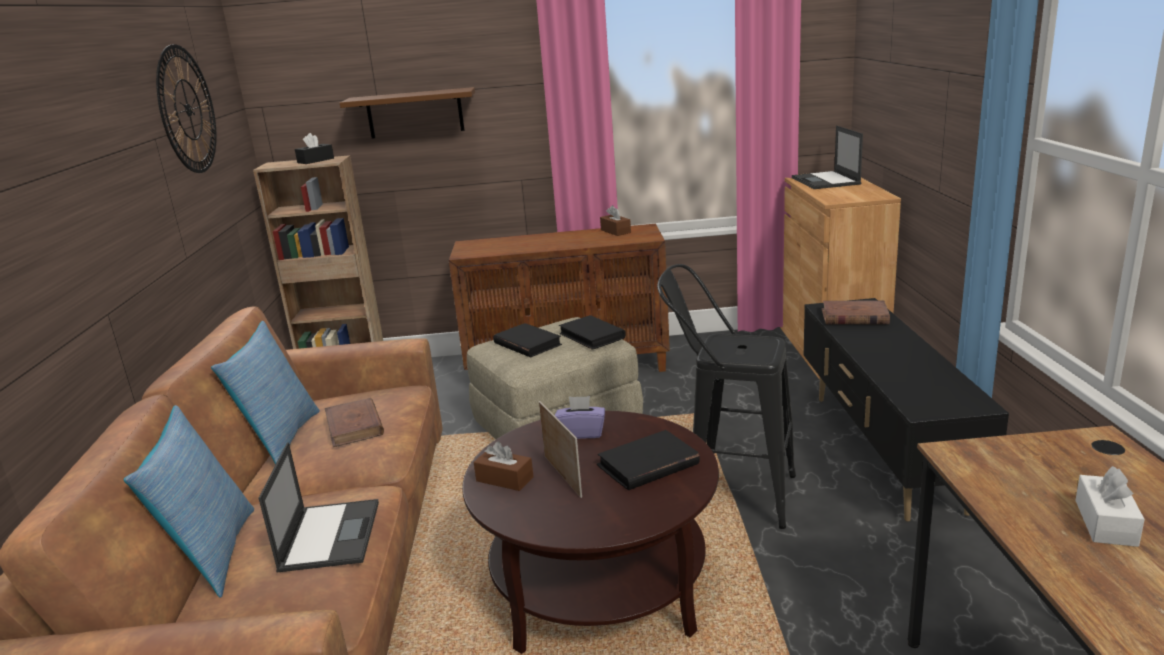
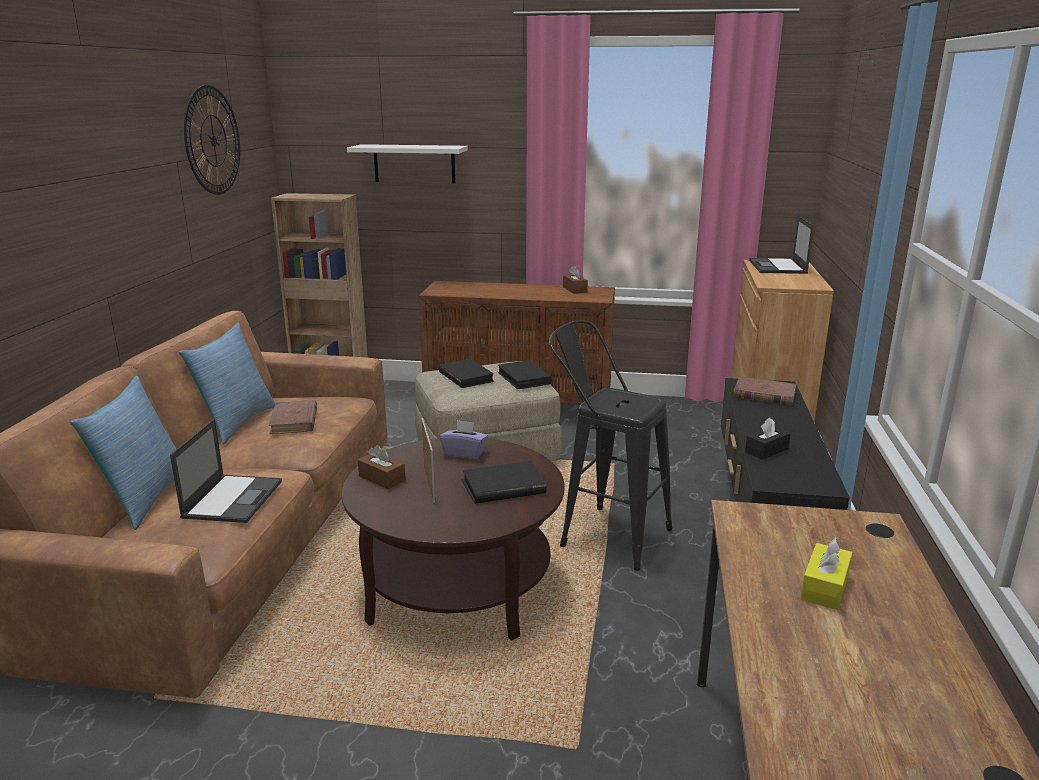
camera: 10 degrees right, 0 degrees up
black tissue box [295,133,334,164] -> black tissue box moved to [745,418,791,460]
brown shelf [340,87,475,139] -> white shelf [347,144,468,184]
white tissue box [1075,466,1145,547] -> yellow tissue box [801,537,852,610]

